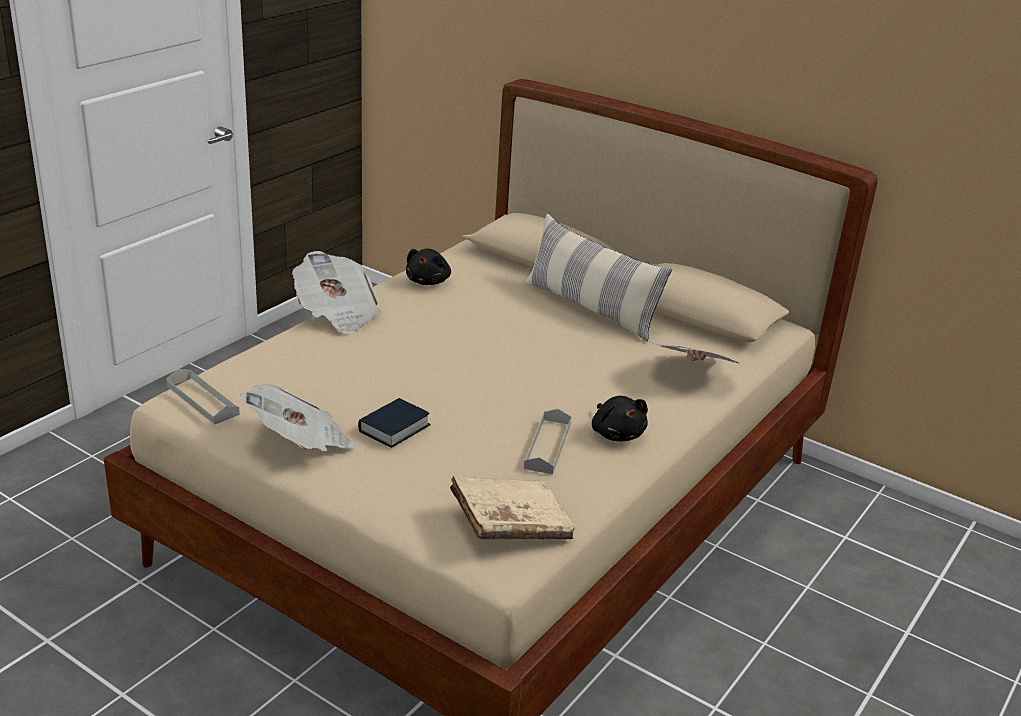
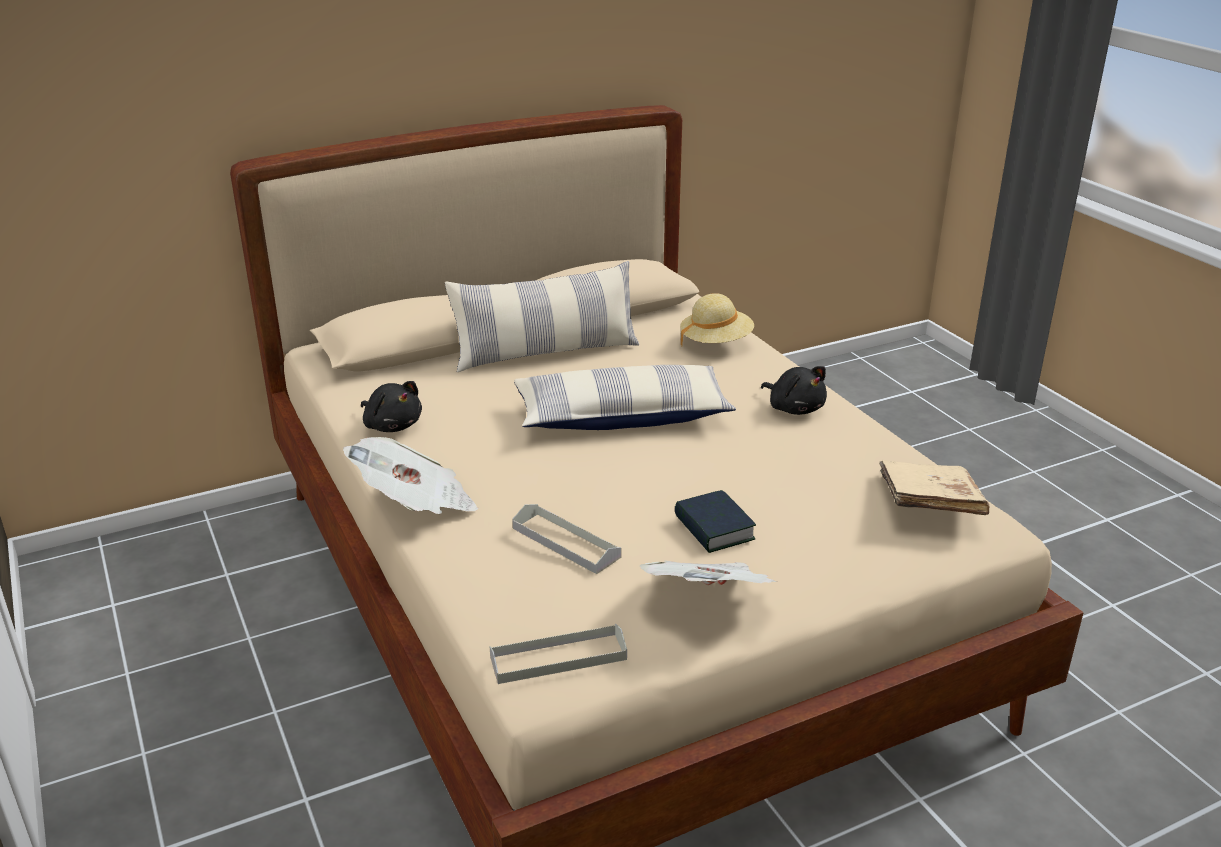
camera: 60 degrees left, 0 degrees up
grey tray [524,409,572,474] -> grey tray moved to [512,504,621,574]
black plush toy [592,396,648,441] -> black plush toy turned 45 degrees clockwise [761,366,827,415]
newspaper [649,342,738,363] -> beige hat [680,293,754,347]
none -> pillow [514,365,736,430]

